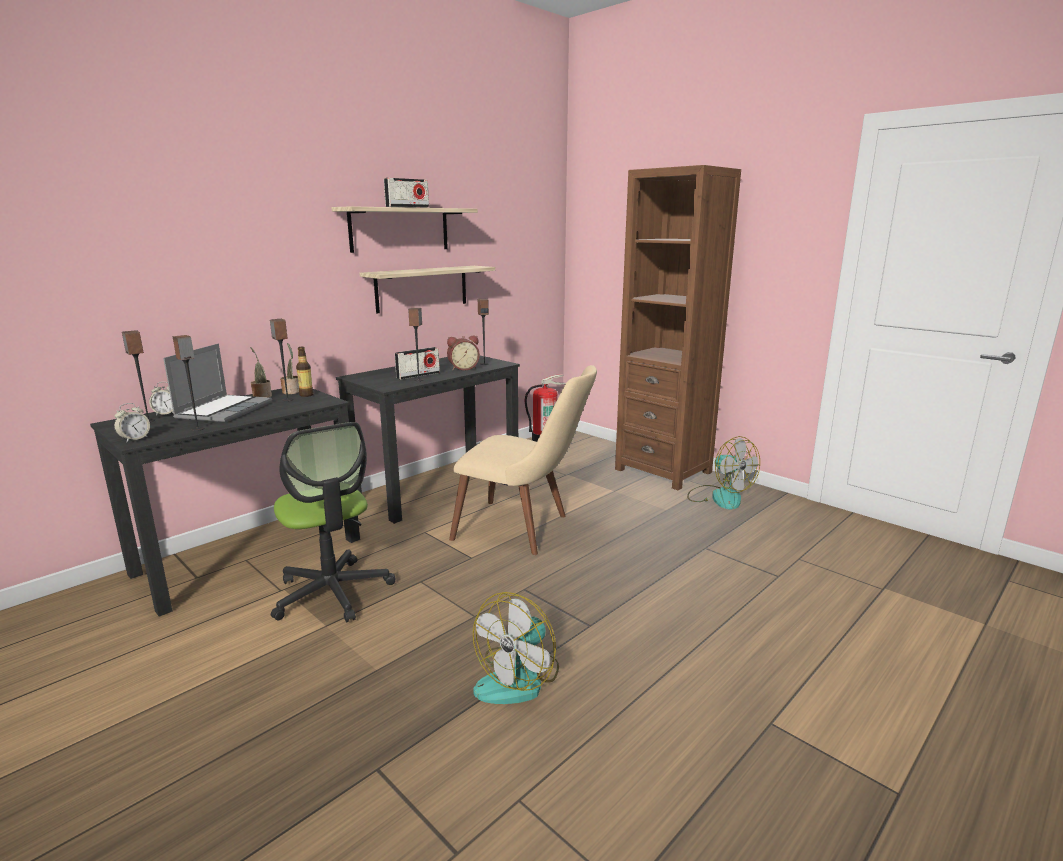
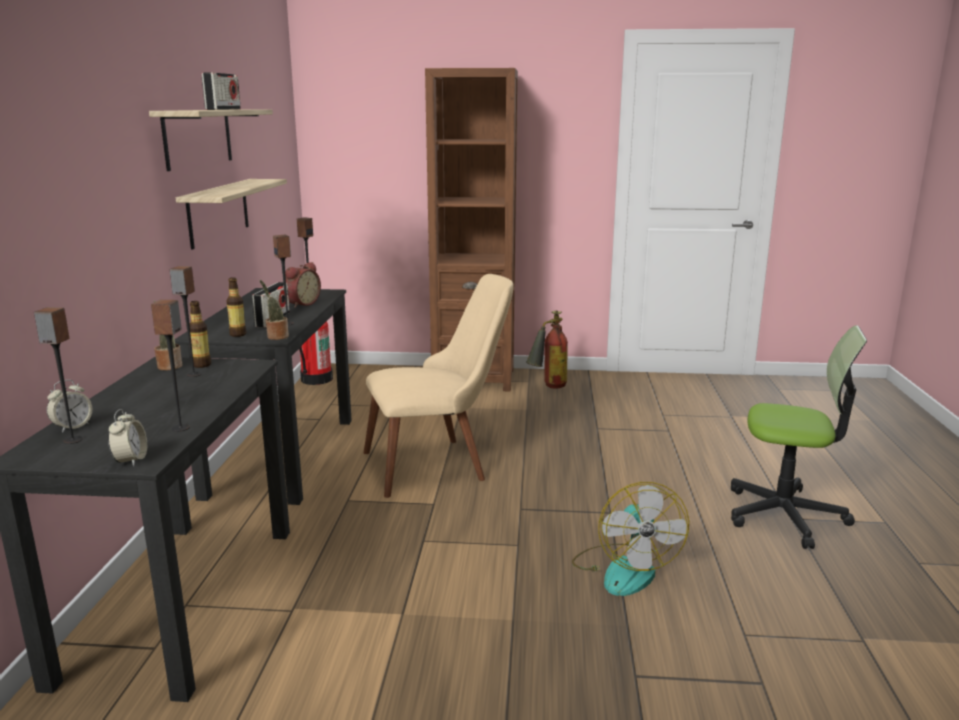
camera: 40 degrees left, 0 degrees up
laptop [163,344,272,423] -> none
potted plant [250,347,272,398] -> potted plant moved to [260,280,289,340]
office chair [271,422,396,622] -> office chair moved to [731,326,867,549]
fan [687,436,760,509] -> fire extinguisher [526,310,568,389]
none -> bottle [226,277,247,337]

